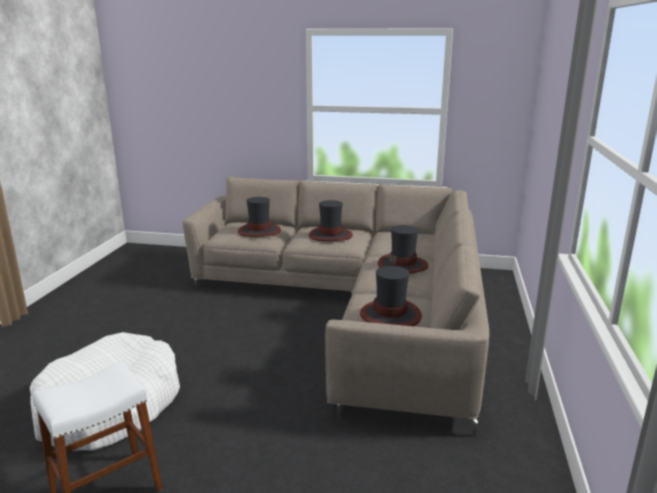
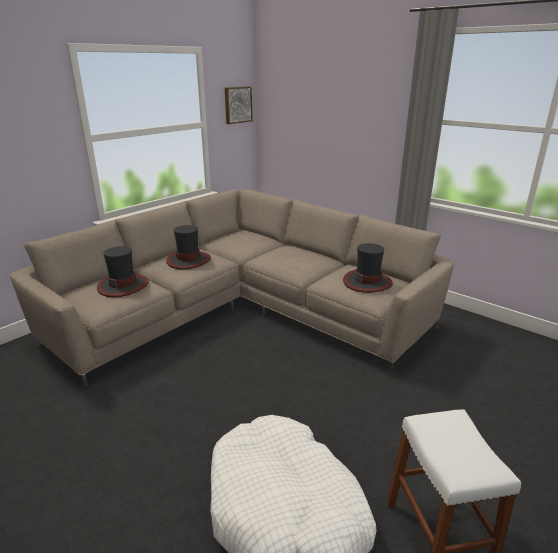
camera: 60 degrees left, 5 degrees up
hat [378,225,429,274] -> none
none -> picture [225,86,253,124]

